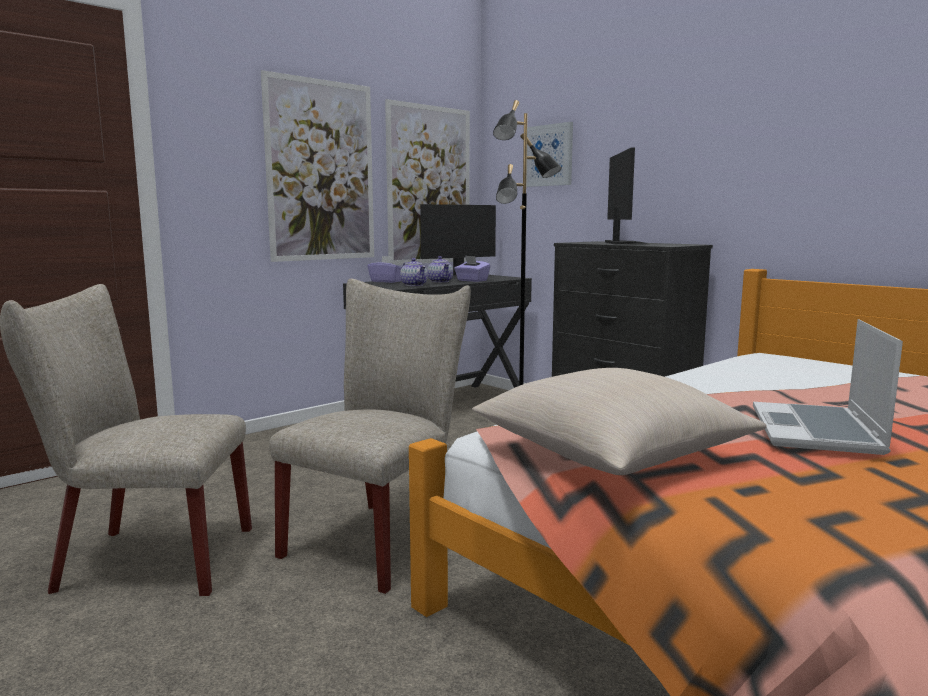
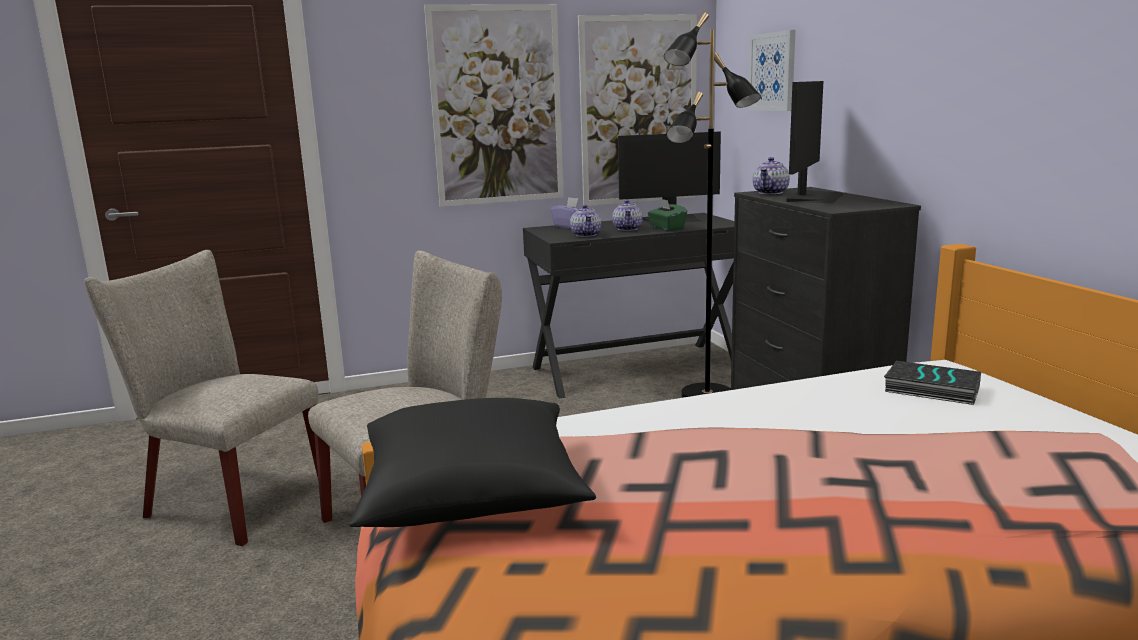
camera: 25 degrees right, 5 degrees up
purple tissue box [454,256,491,282] -> green tissue box [648,199,687,231]
beige pillow [472,368,767,475] -> black pillow [349,398,596,527]
laptop [753,319,903,455] -> none
none -> teapot [753,157,790,194]
none -> book [884,361,981,405]

